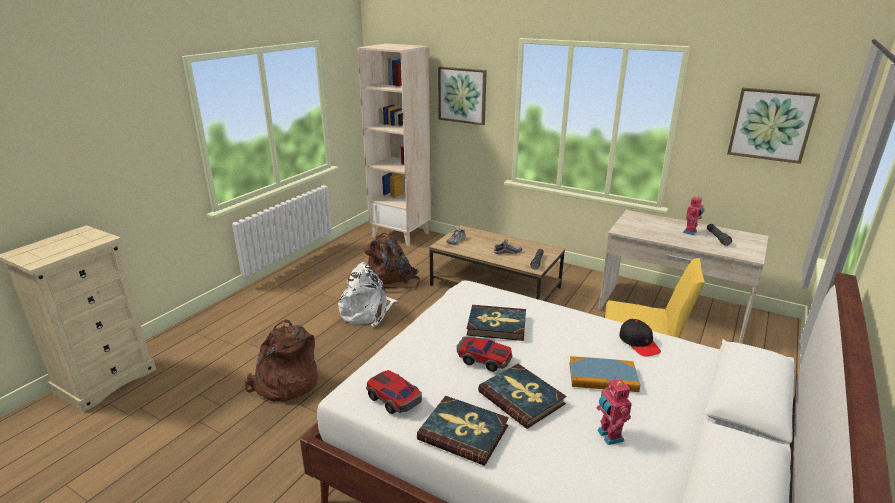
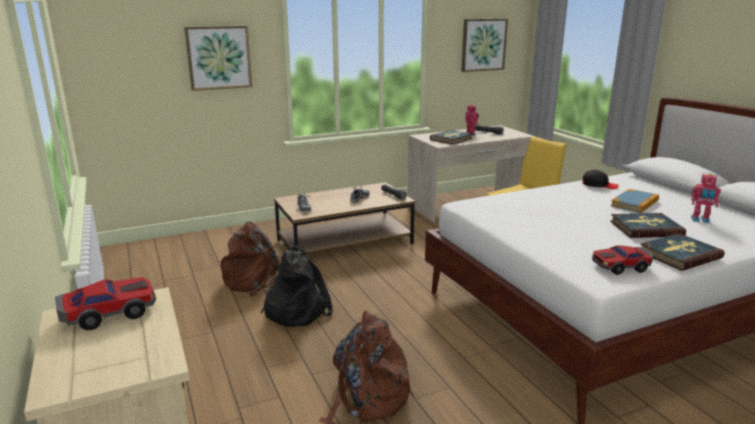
camera: 55 degrees left, 5 degrees down
white backpack [338,262,398,327] -> black backpack [261,246,333,327]
beige bookcase [357,43,431,246] -> none
toy car [457,336,512,372] -> toy car moved to [55,277,156,330]
book [466,305,526,341] -> book moved to [430,130,473,145]

